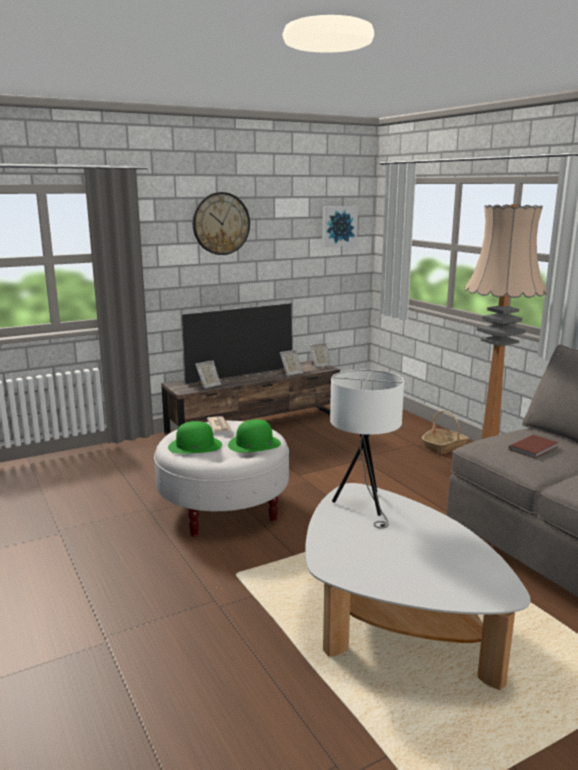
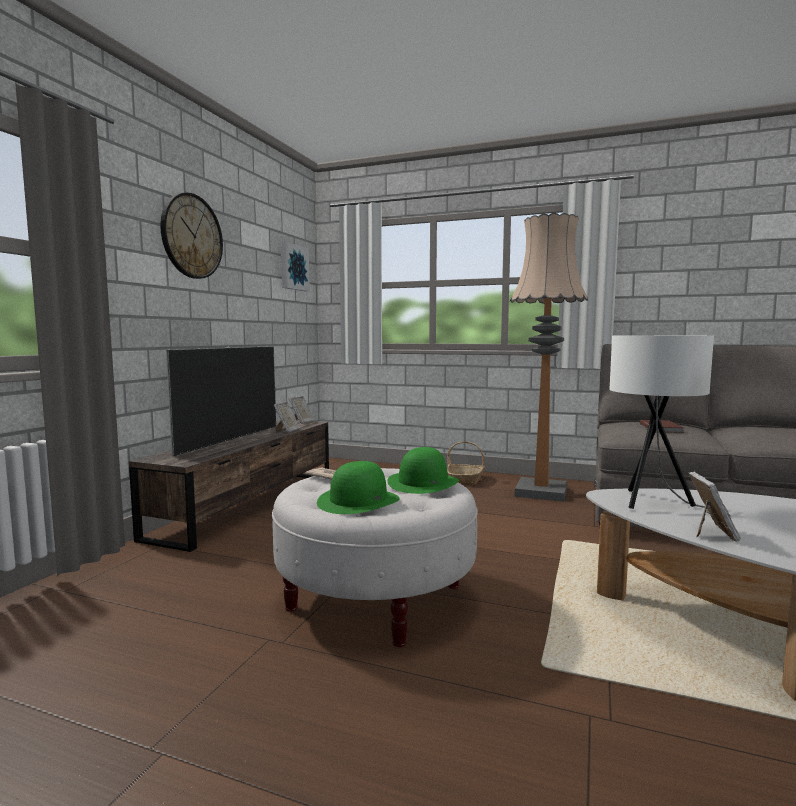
camera: 40 degrees left, 10 degrees down
picture frame [195,360,221,389] -> picture frame moved to [689,471,741,542]

